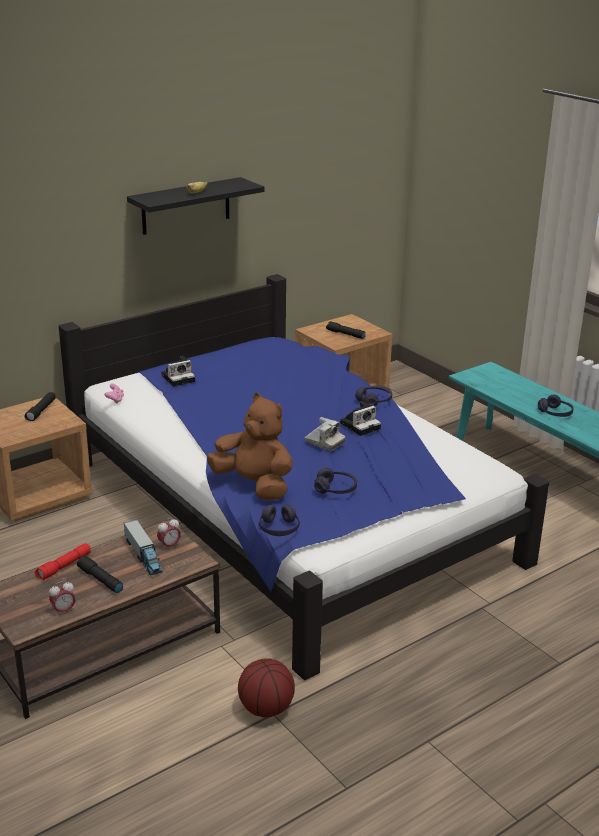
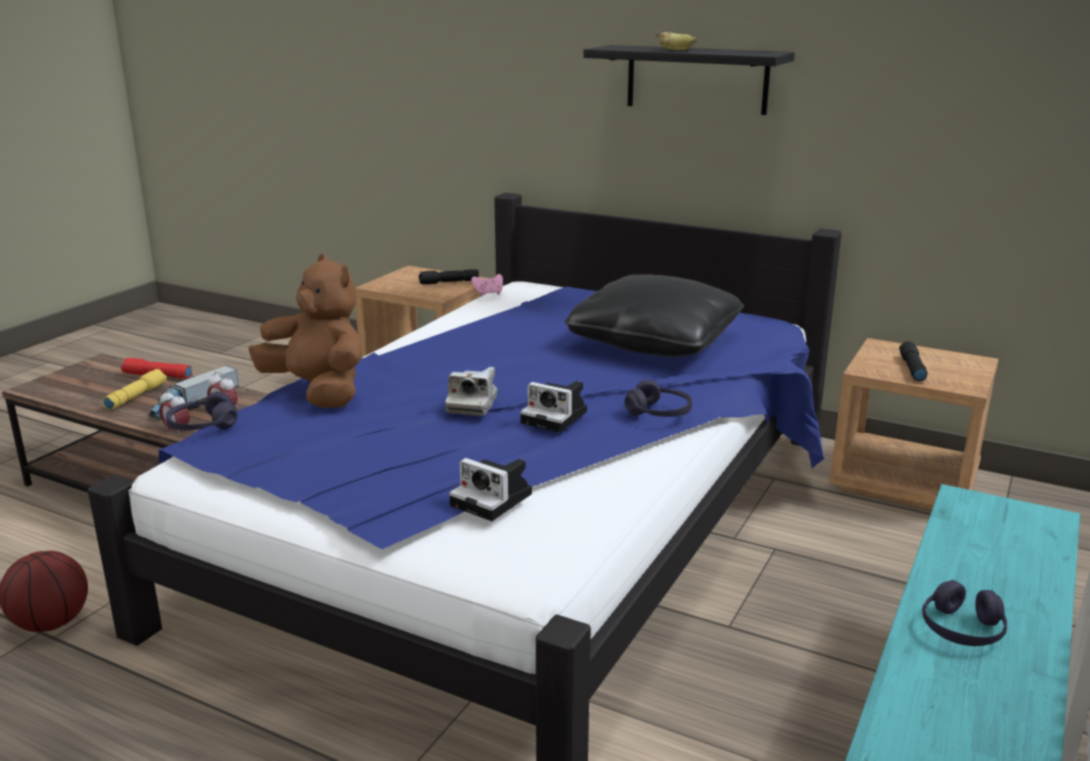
camera: 65 degrees right, 5 degrees down
alarm clock [49,581,76,616] -> alarm clock moved to [159,389,190,435]
black flashlight [76,556,123,593] -> yellow flashlight [103,369,167,410]
camera [161,356,195,387] -> camera moved to [449,458,532,521]
brown plush toy [207,393,293,500] -> brown plush toy turned 60 degrees counterclockwise [248,254,362,408]
purple headphones [314,468,357,494] -> none
none -> black pillow [565,275,744,357]

